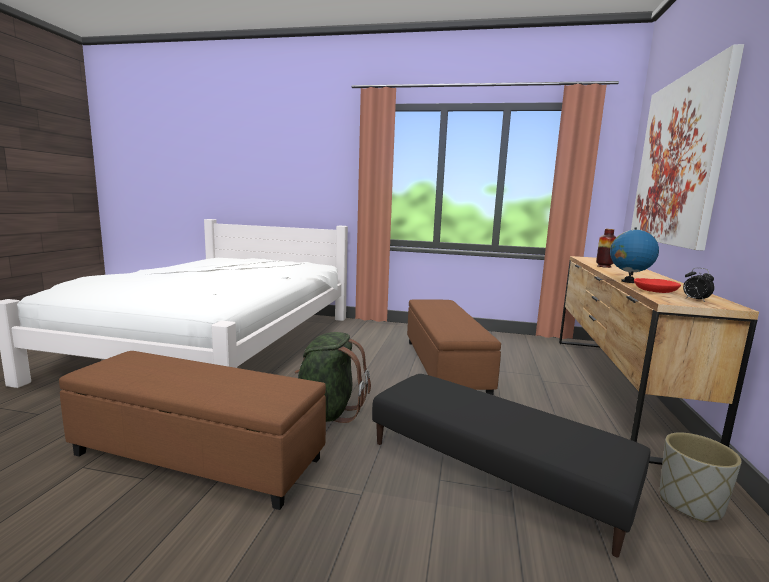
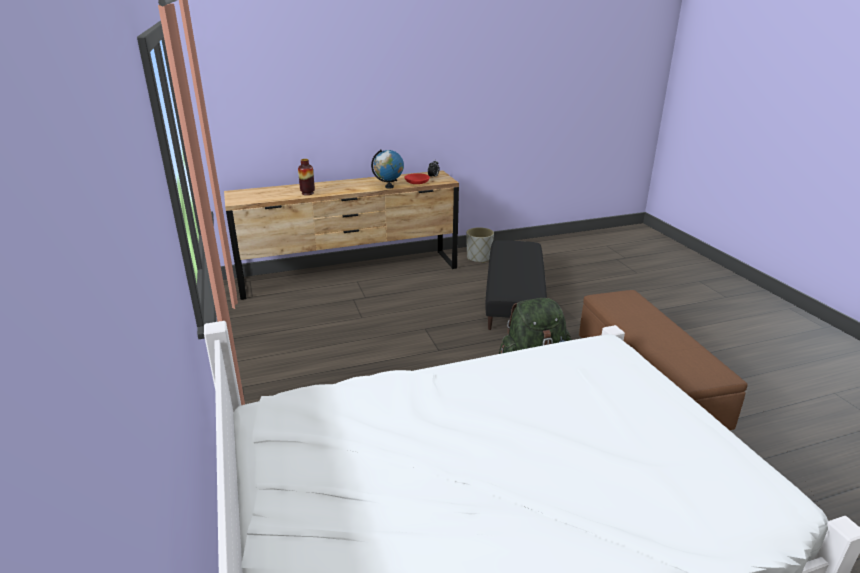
camera: 120 degrees left, 15 degrees up
brown ottoman [407,299,501,395] -> none
picture [631,44,744,251] -> none

